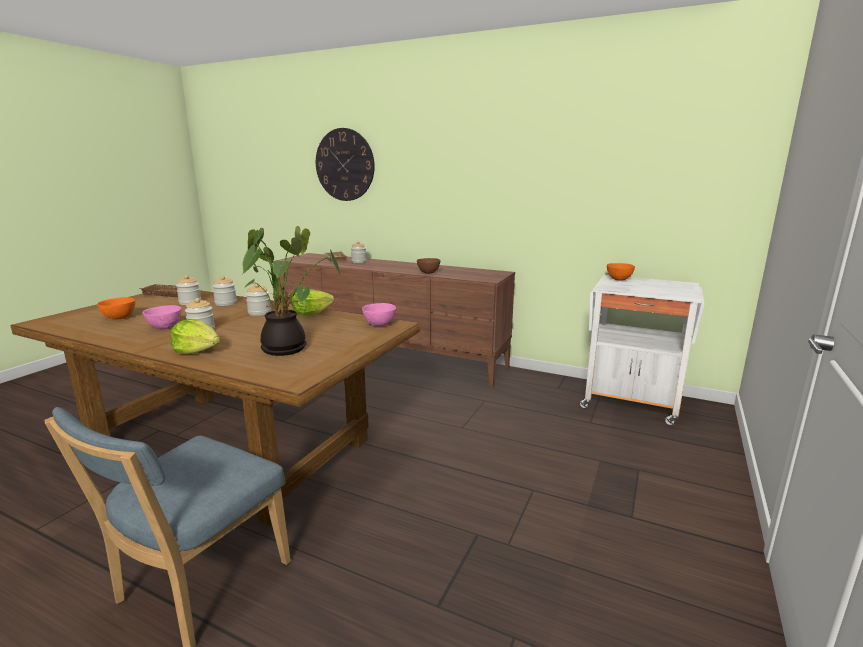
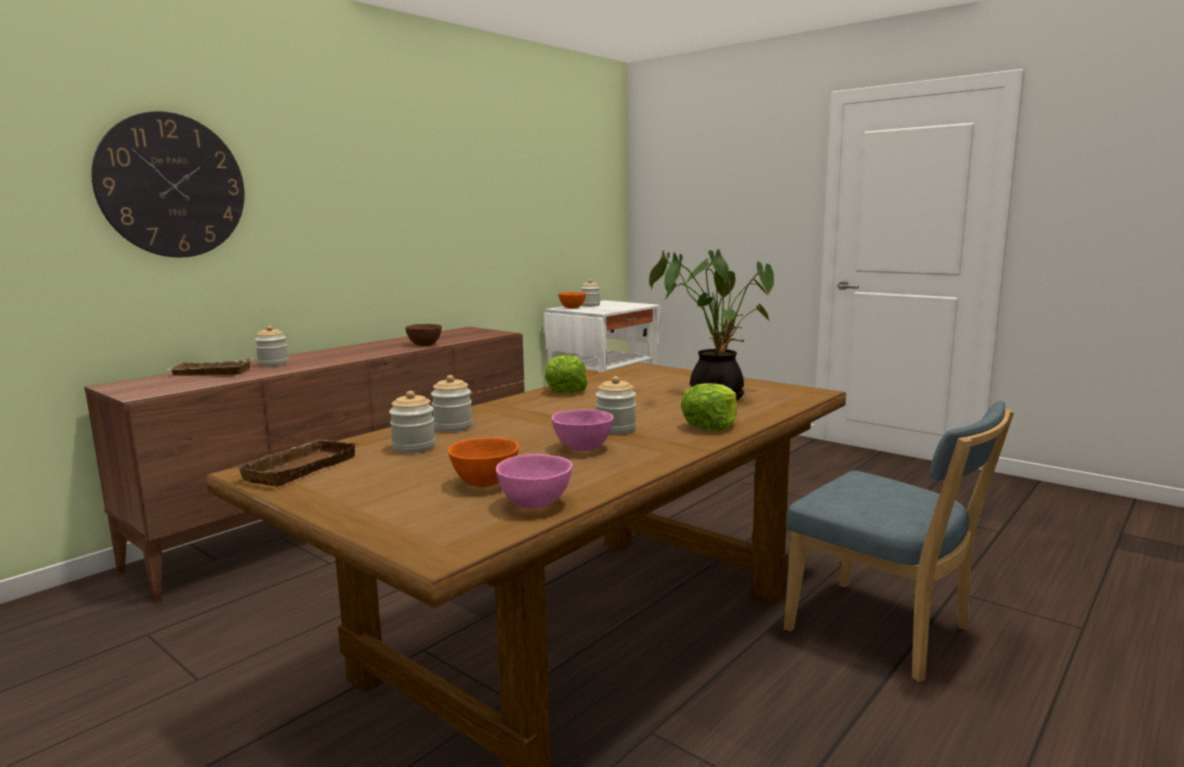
camera: 75 degrees left, 5 degrees down
jar [246,283,271,316] -> jar moved to [581,279,600,306]
pink bowl [362,303,396,326] -> pink bowl moved to [496,454,573,509]

